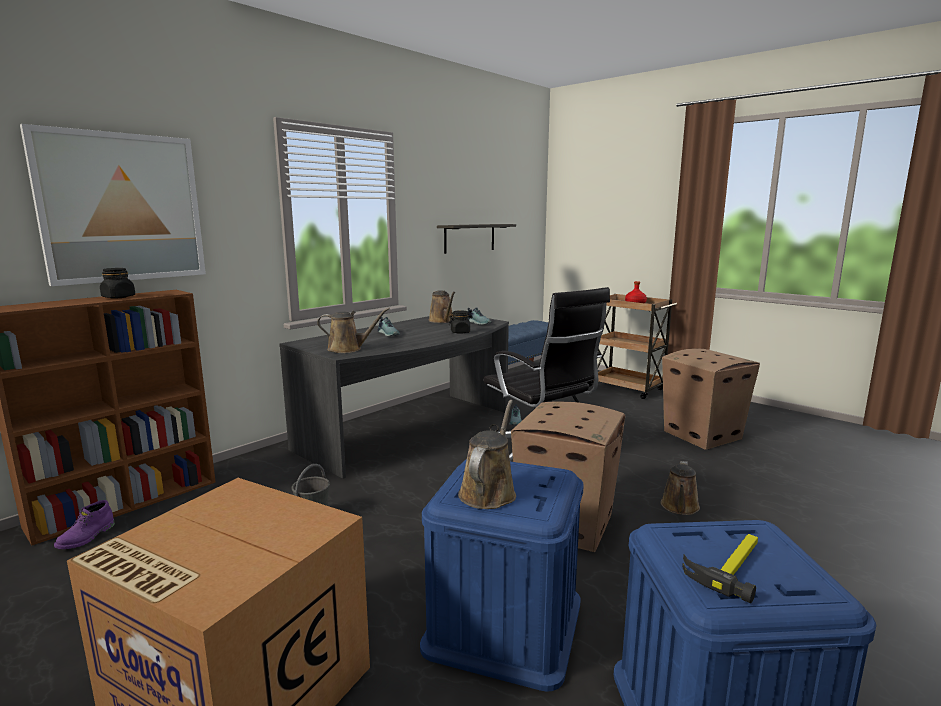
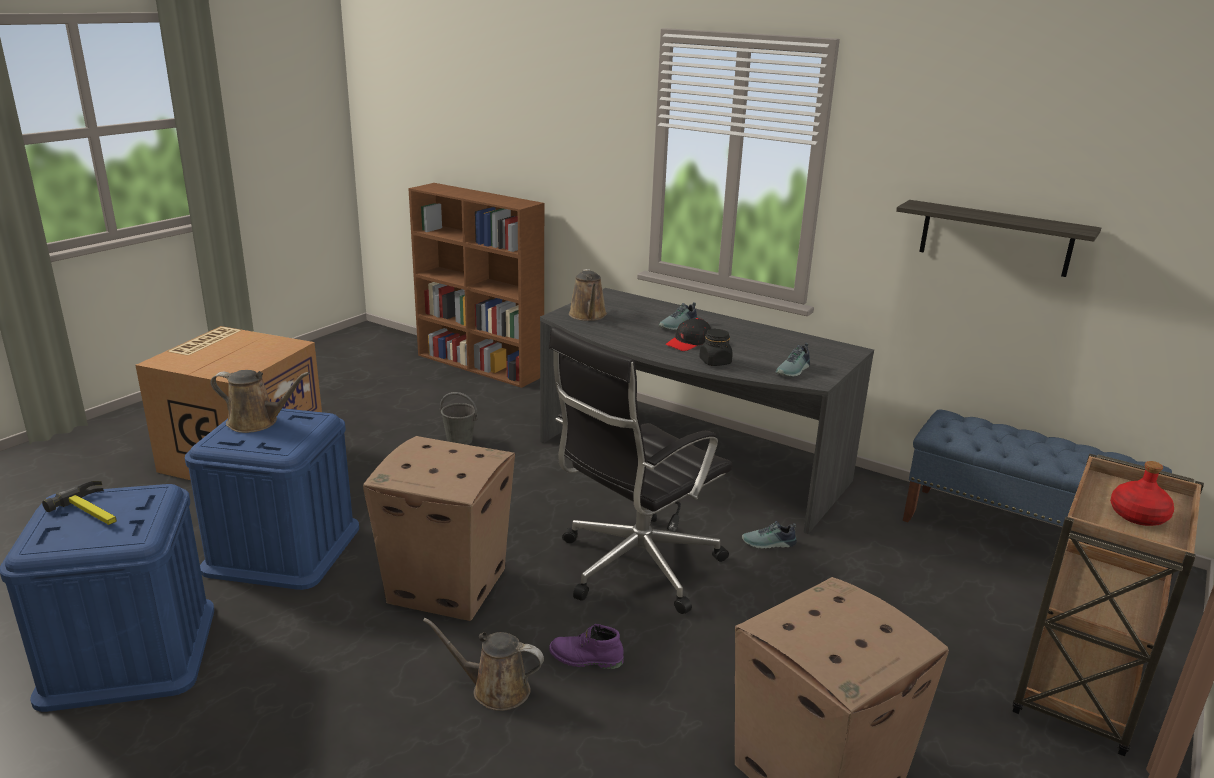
camera: 80 degrees right, 10 degrees up
picture [20,124,206,286] -> none
purple boot [54,500,115,549] -> purple boot moved to [549,624,624,669]
black jar [100,268,135,299] -> none
brown watering can [428,290,455,323] -> none
none -> black cap [665,318,711,351]

